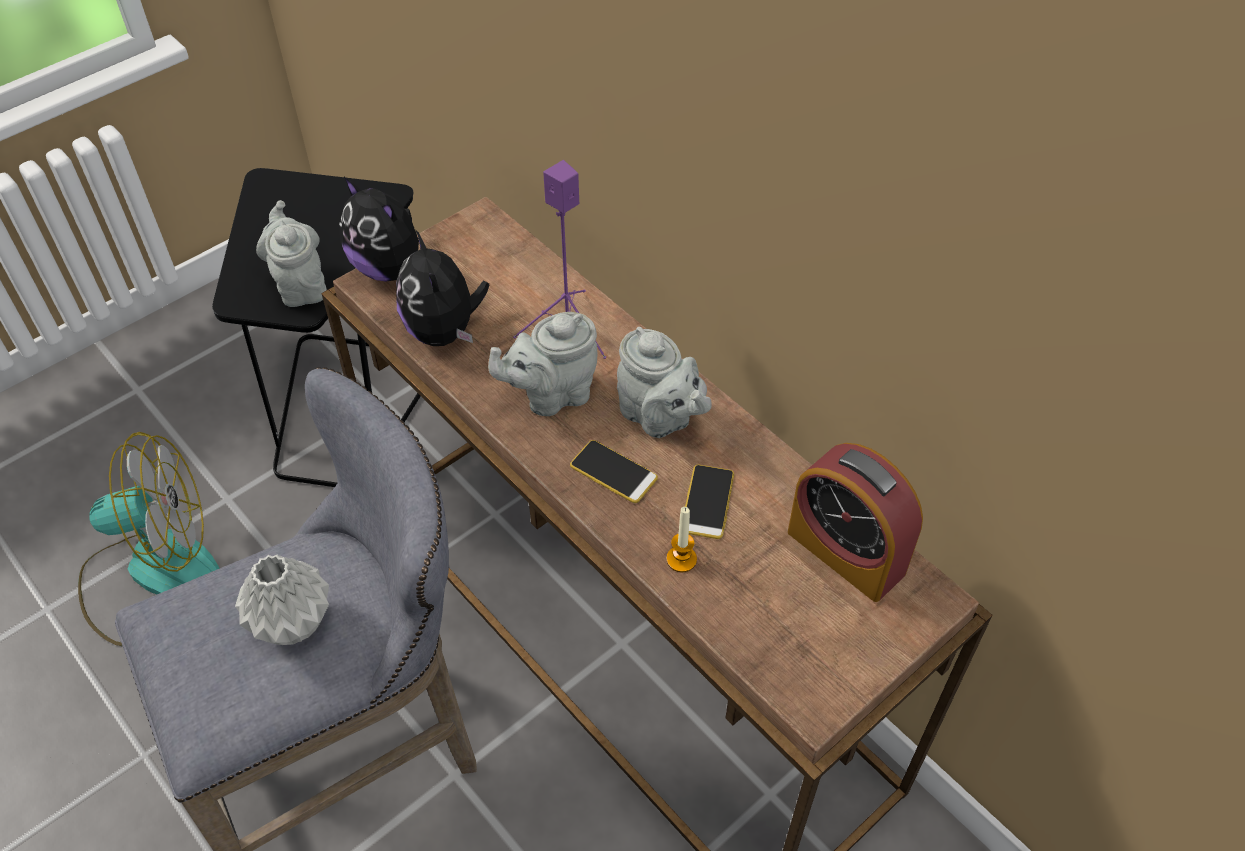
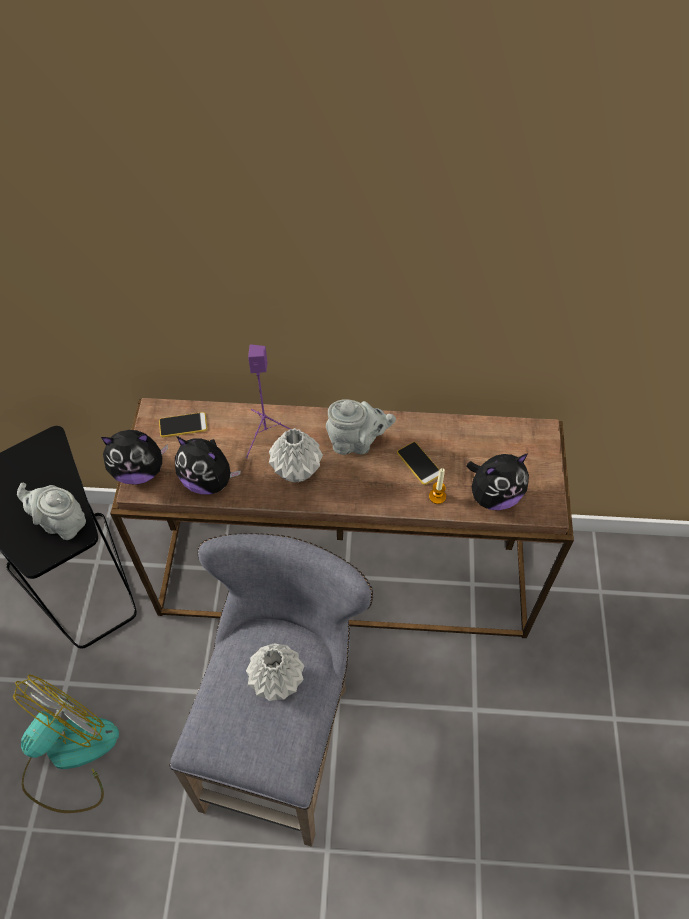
camera: 45 degrees left, 5 degrees up
grey teapot [488,312,597,416] -> grey vase [269,428,323,483]
phone [570,440,658,503] -> phone moved to [159,412,207,437]
alarm clock [788,443,923,602] -> none
none -> plush toy [467,453,529,510]

